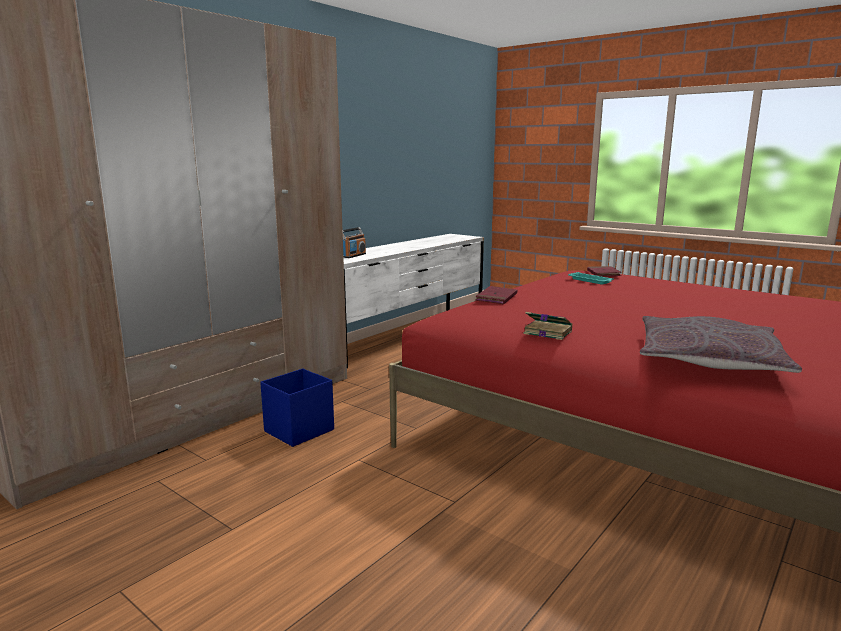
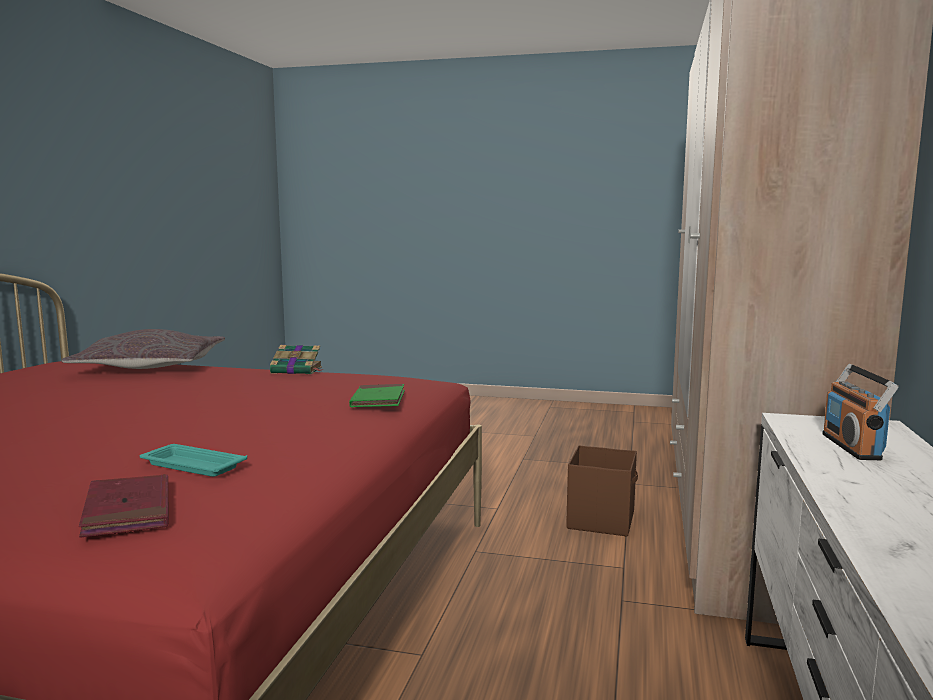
camera: 155 degrees right, 5 degrees down
blue storage box [260,368,334,447] -> brown storage box [566,445,638,536]
red book [475,286,517,304] -> green book [349,384,405,407]

